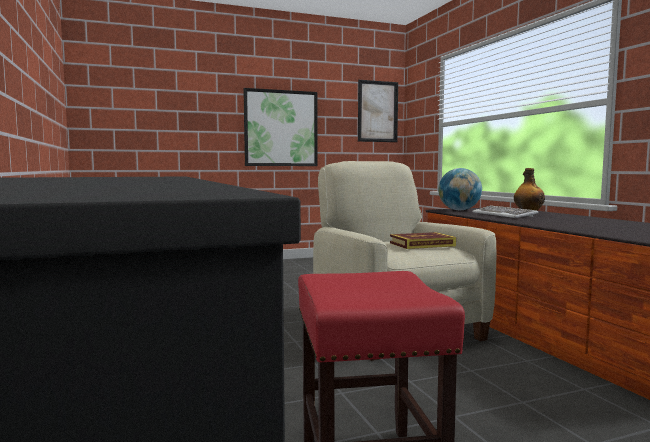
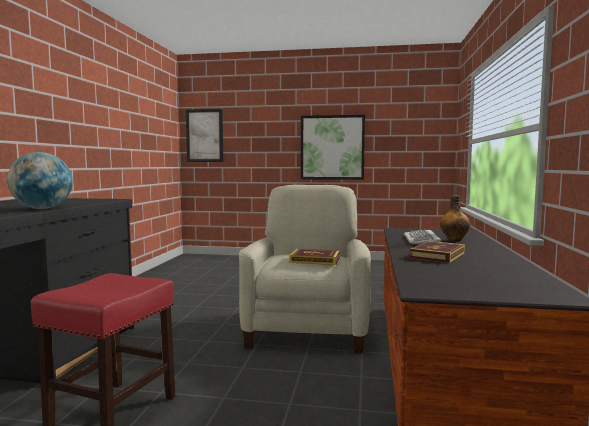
camera: 30 degrees right, 0 degrees up
picture [358,80,398,142] -> picture moved to [186,109,223,162]
globe [438,168,482,210] -> globe moved to [7,152,73,209]
none -> book [409,241,465,263]

